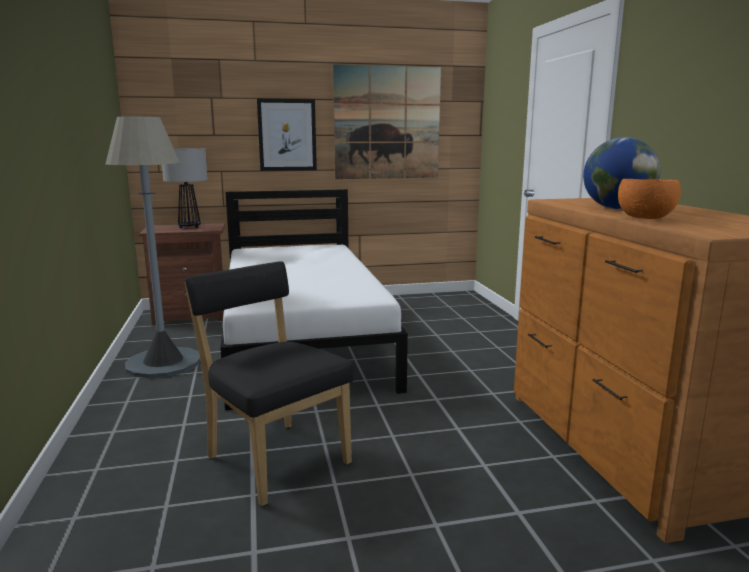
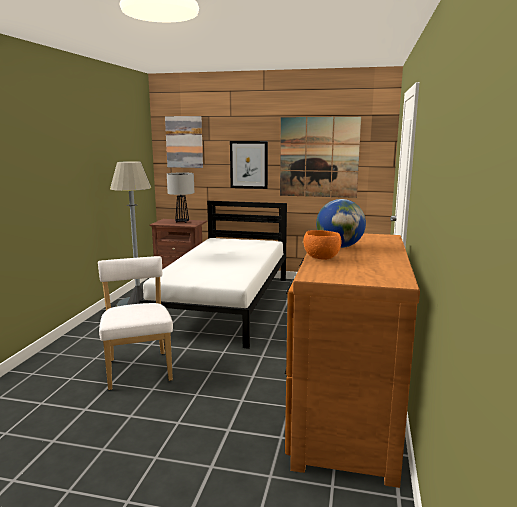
camera: 25 degrees right, 0 degrees up
black chair [185,261,354,506] -> white chair [98,256,173,390]
none -> picture [165,116,203,168]

